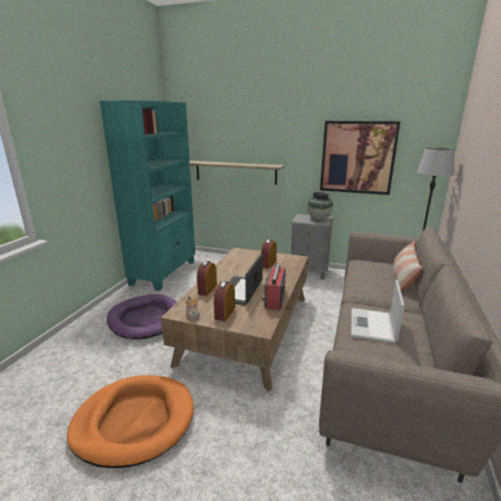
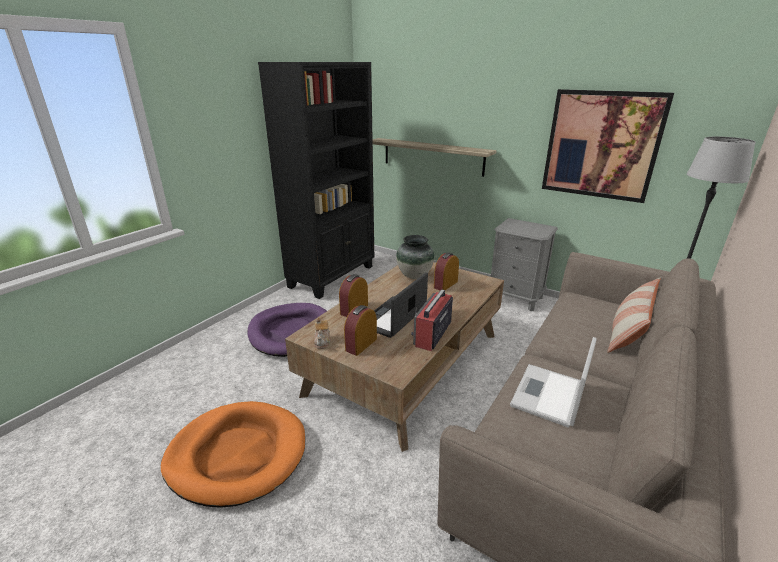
camera: 15 degrees right, 5 degrees up
turquoise bookcase [99,100,195,291] -> black bookcase [258,62,374,299]
vase [307,192,333,220] -> vase moved to [396,235,434,279]

